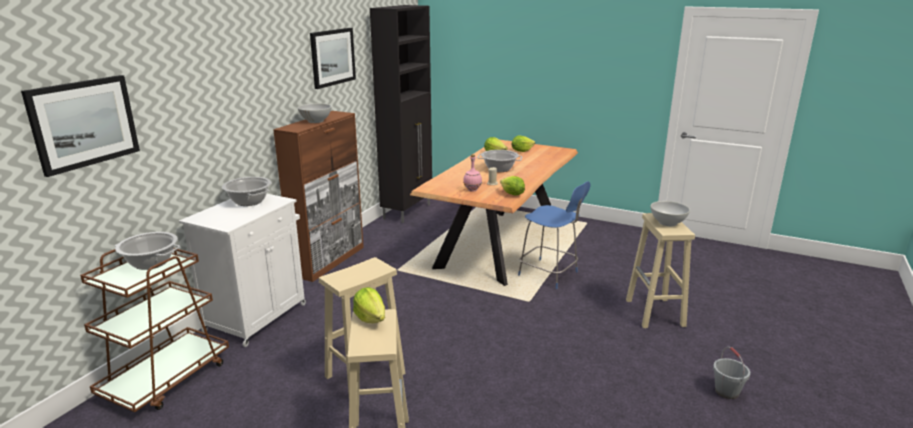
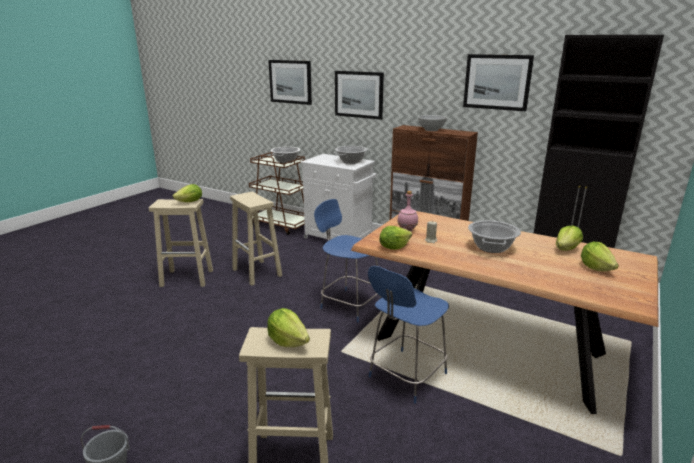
camera: 95 degrees right, 0 degrees up
white bowl [650,201,690,226] -> lettuce [267,308,310,347]
none -> blue chair [314,199,381,322]
none -> picture [335,71,384,120]

